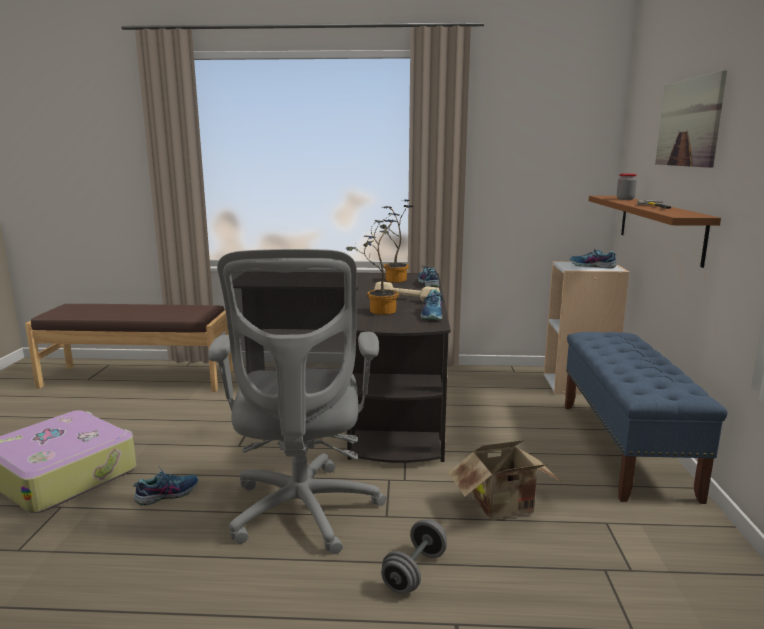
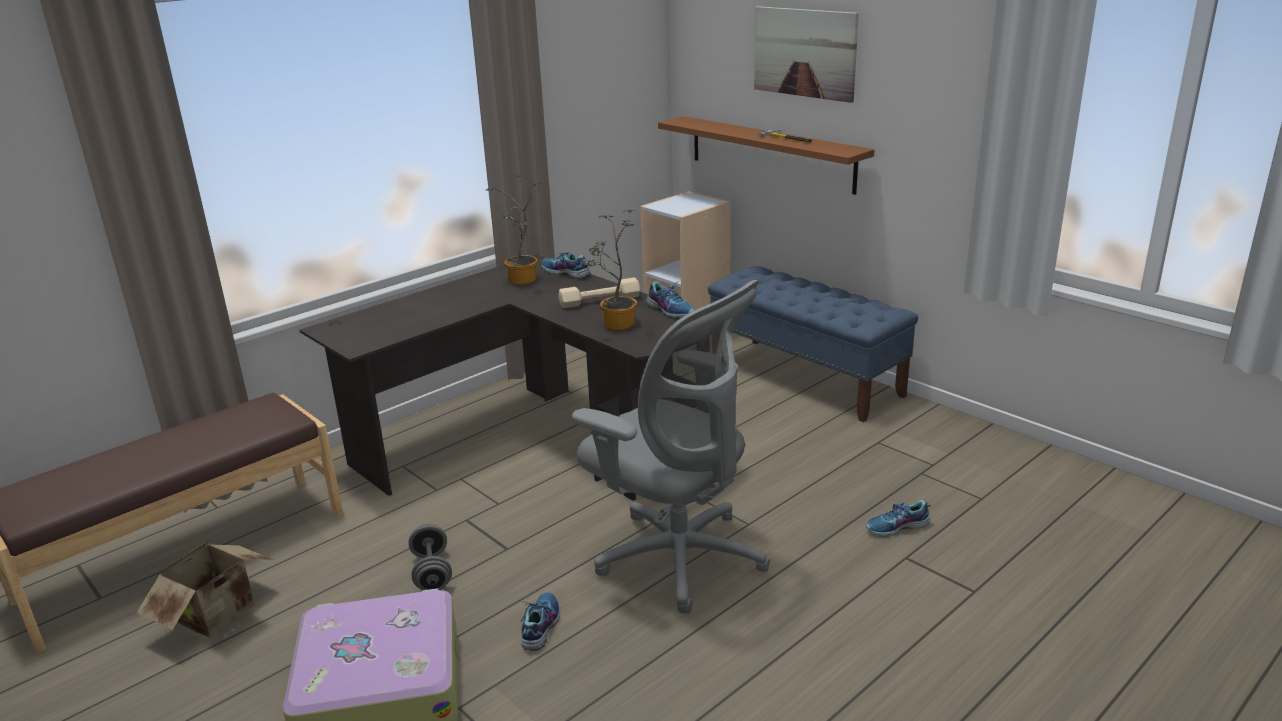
camera: 45 degrees left, 10 degrees up
grey dumbbell [381,520,447,594] -> grey dumbbell moved to [409,524,452,591]
cardboard box [448,440,561,520] -> cardboard box moved to [137,535,274,638]
shoe [570,249,617,268] -> shoe moved to [866,500,931,537]
jar [617,173,637,200] -> none

